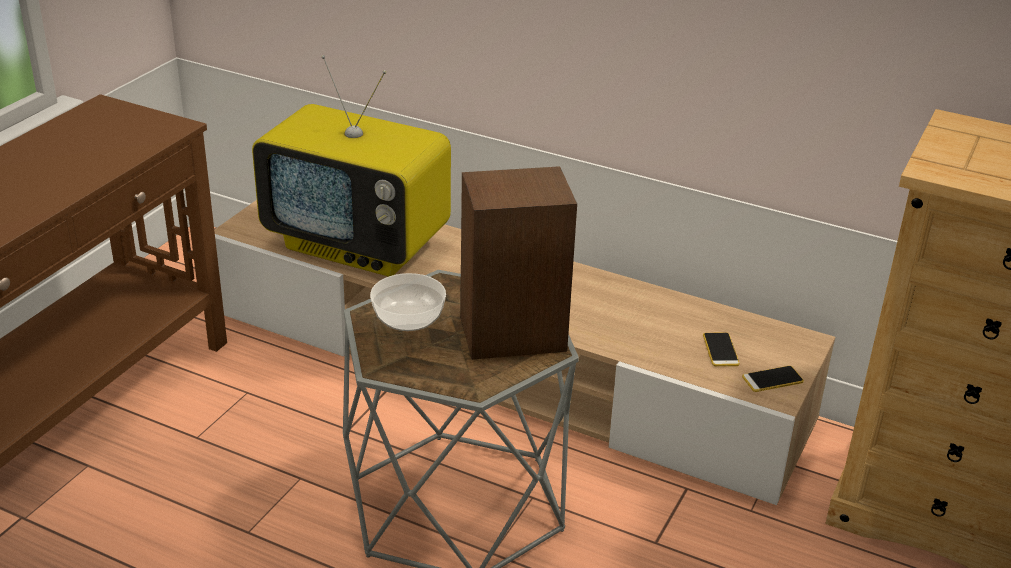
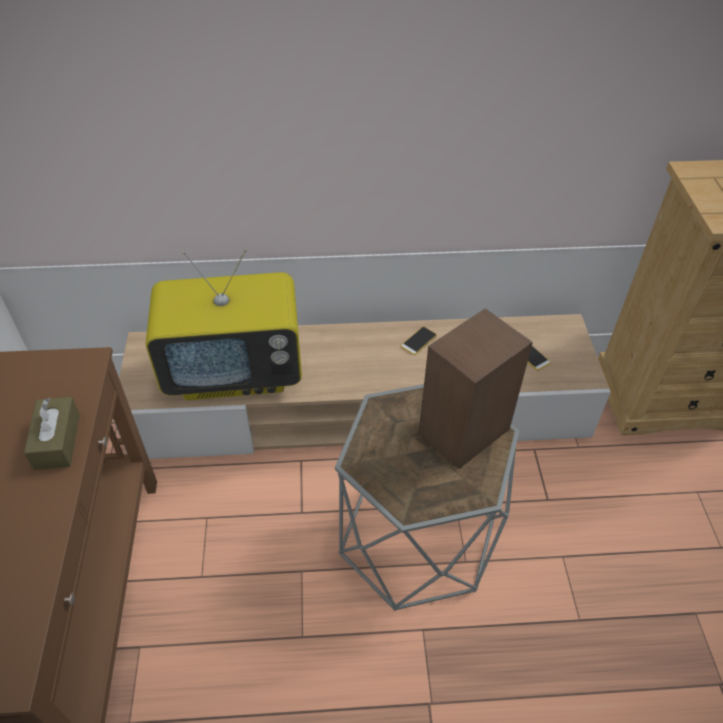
camera: 30 degrees left, 15 degrees up
bowl [370,273,446,331] -> none
phone [742,366,804,392] -> phone moved to [401,327,437,355]
none -> brown tissue box [24,397,80,470]

